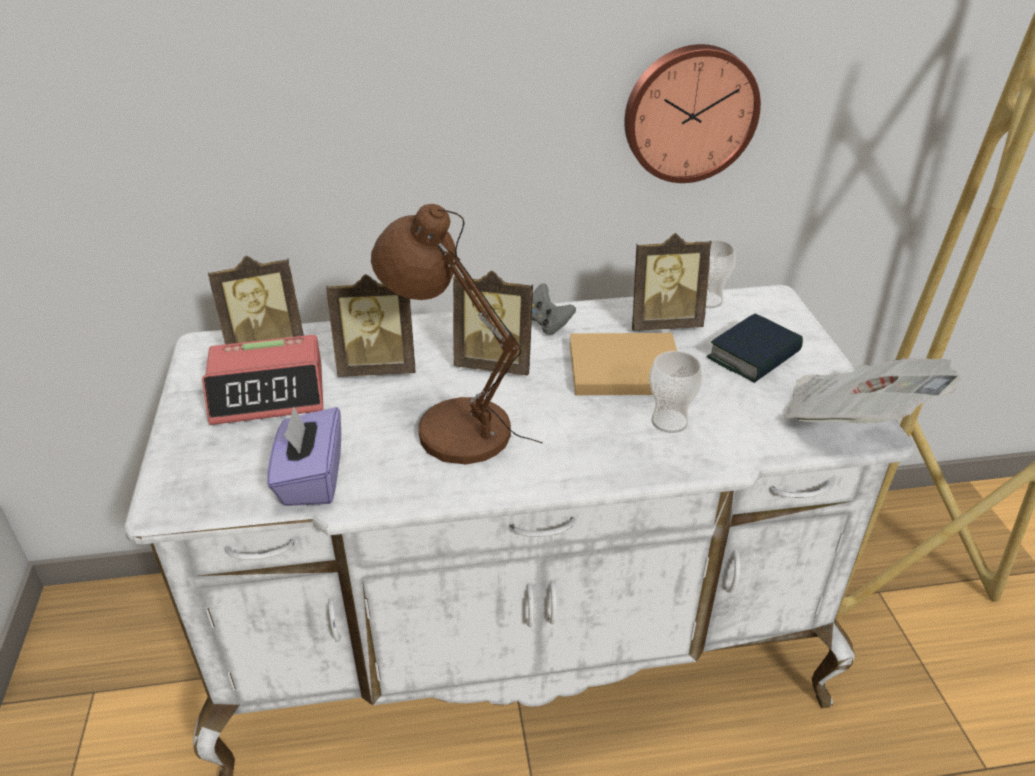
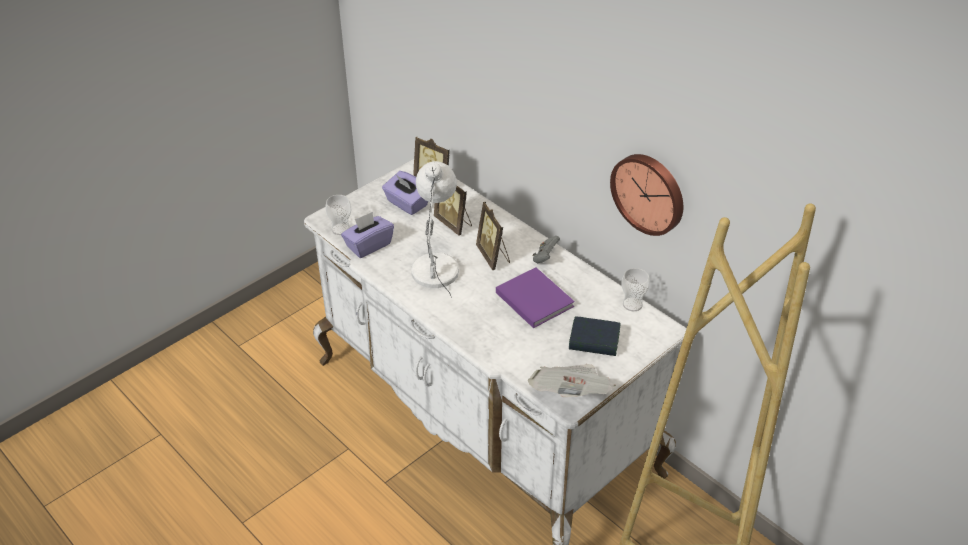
camera: 55 degrees right, 5 degrees up
alarm clock [202,335,323,425] -> purple tissue box [382,171,428,215]
brown table lamp [371,204,543,465] -> white table lamp [411,161,459,296]
beige book [570,333,677,395] -> purple book [496,267,575,328]
picture frame [632,233,712,331] -> none
cup [649,351,703,433] -> cup moved to [325,195,351,235]

